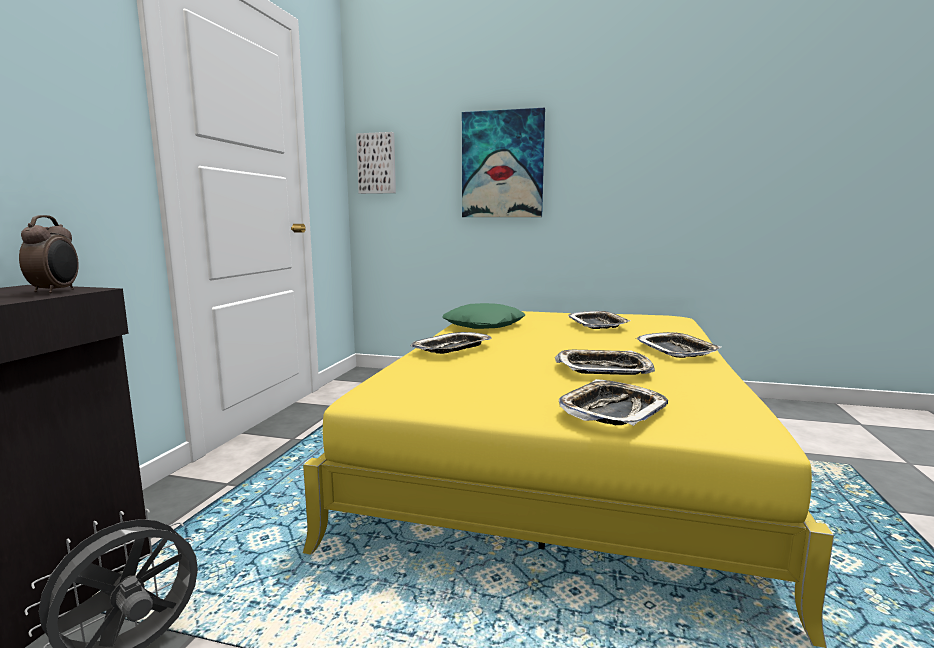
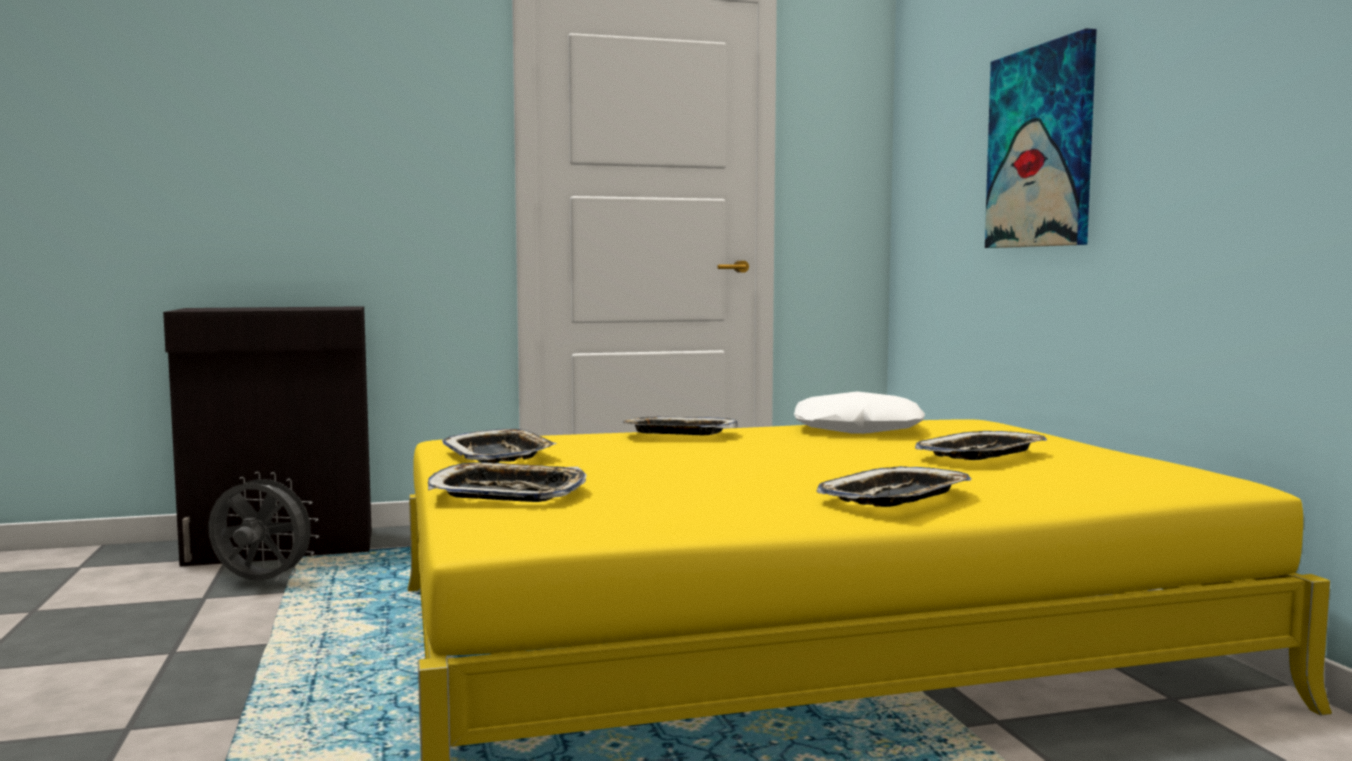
camera: 60 degrees right, 5 degrees down
alarm clock [19,215,79,294] -> none
picture [356,132,396,194] -> none
green pillow [442,303,525,329] -> white pillow [794,391,925,434]
tray [555,349,655,375] -> tray moved to [442,429,557,463]

